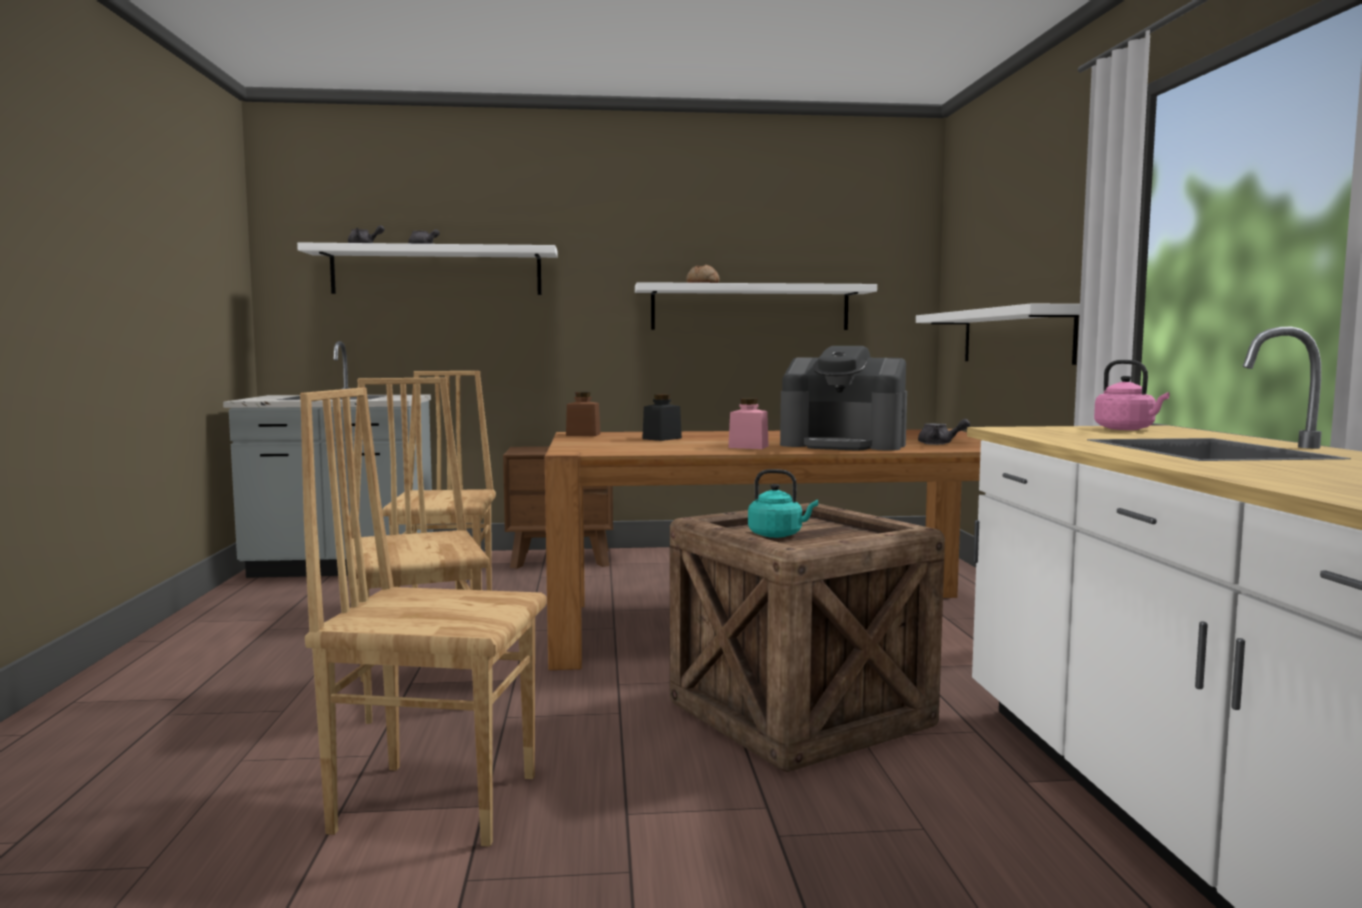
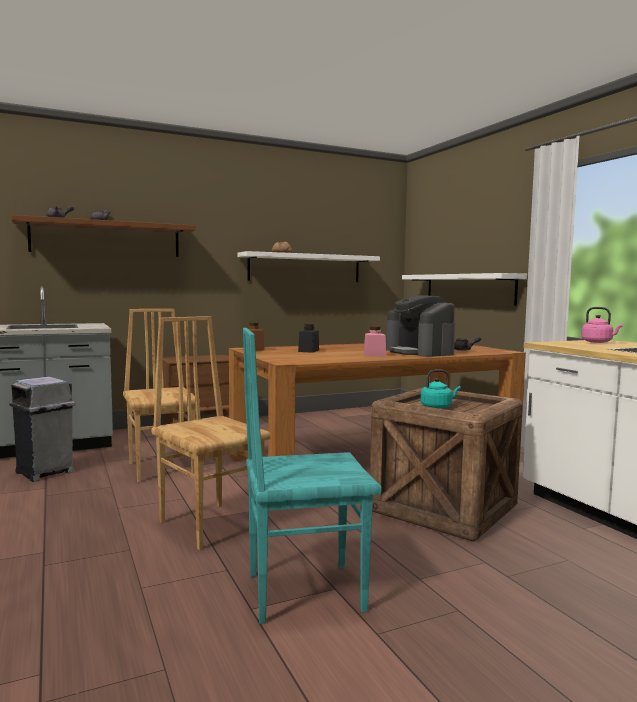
camera: 20 degrees left, 0 degrees up
white shelf [297,242,558,295] -> brown shelf [11,215,196,257]
brown chair [300,387,546,847] -> turquoise chair [243,328,382,624]
coffee machine [780,346,907,451] -> coffee machine turned 60 degrees clockwise [386,295,455,357]
none -> grey trash can [9,377,75,482]

